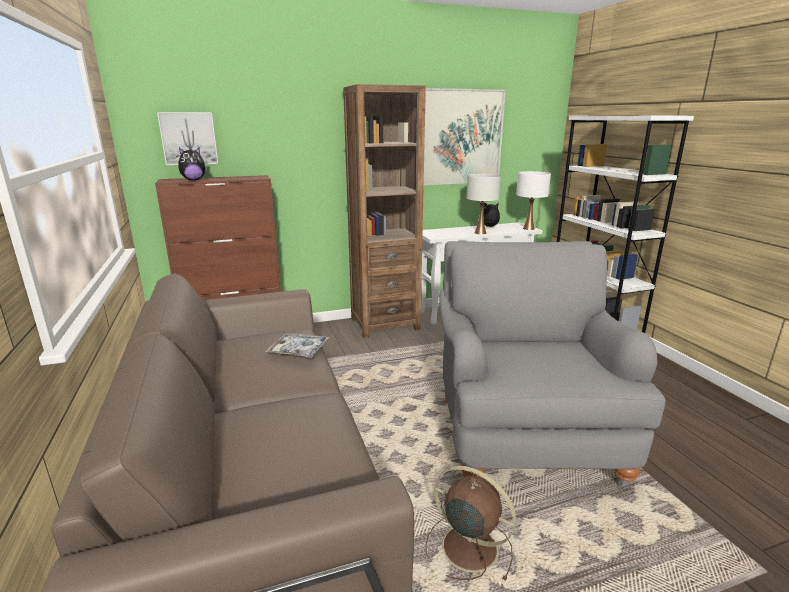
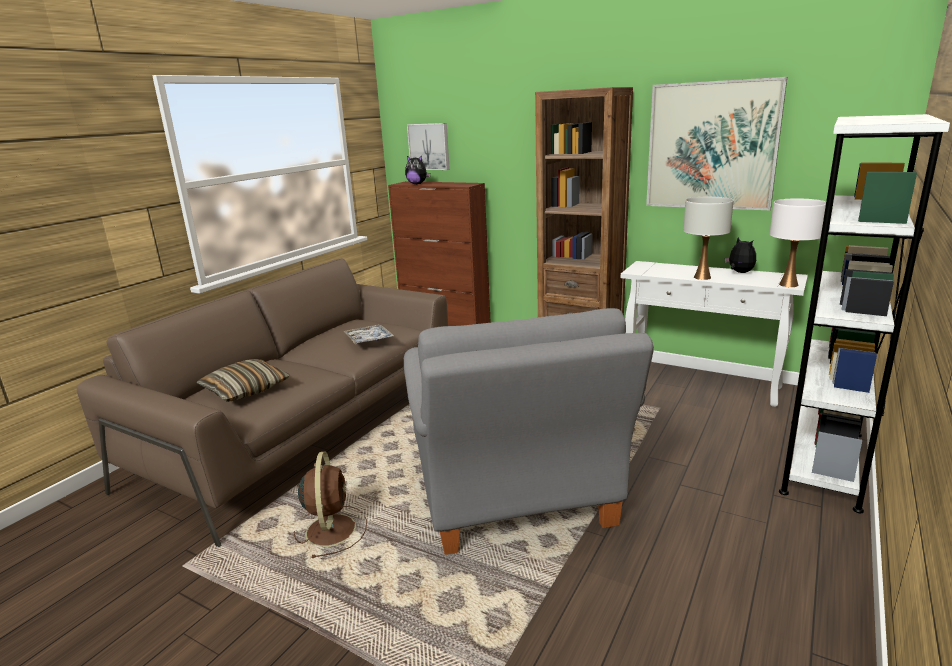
camera: 50 degrees right, 0 degrees up
grey armchair [439,241,666,486] -> grey armchair turned 120 degrees clockwise [404,308,654,555]
none -> pillow [197,359,290,402]

